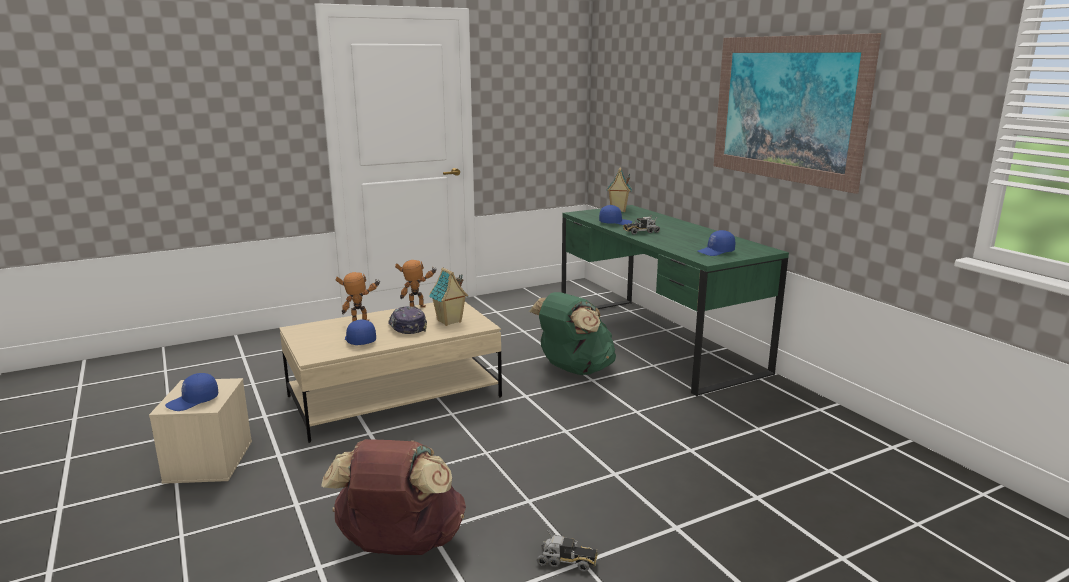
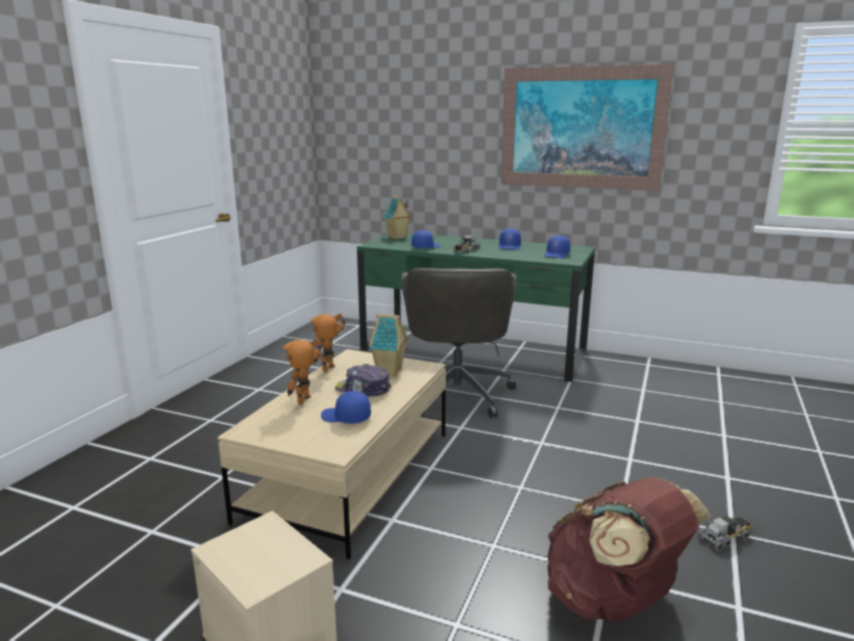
camera: 40 degrees left, 0 degrees up
blue cap [165,373,218,411] -> blue cap moved to [499,228,521,250]
green backpack [529,292,616,375] -> grey office chair [401,268,517,418]

